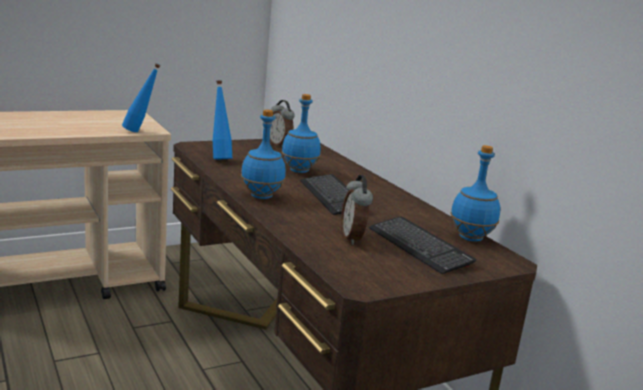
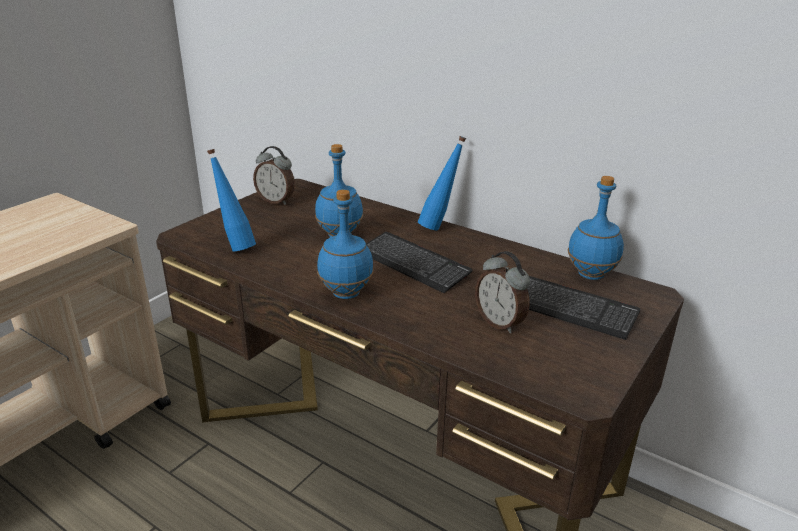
camera: 25 degrees left, 10 degrees up
blue bottle [122,63,160,132] -> blue bottle moved to [418,136,466,230]

